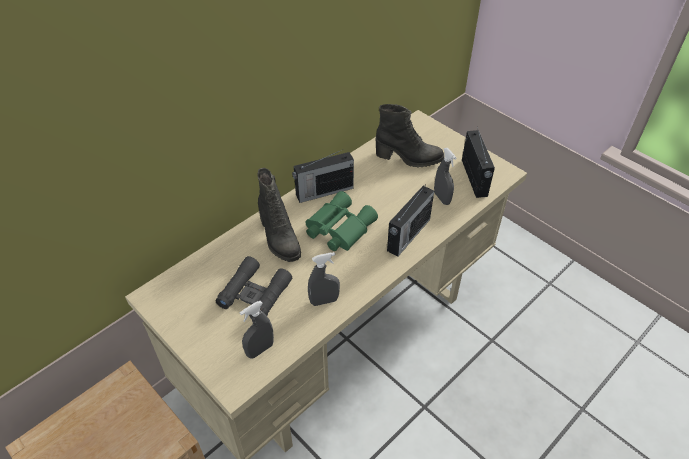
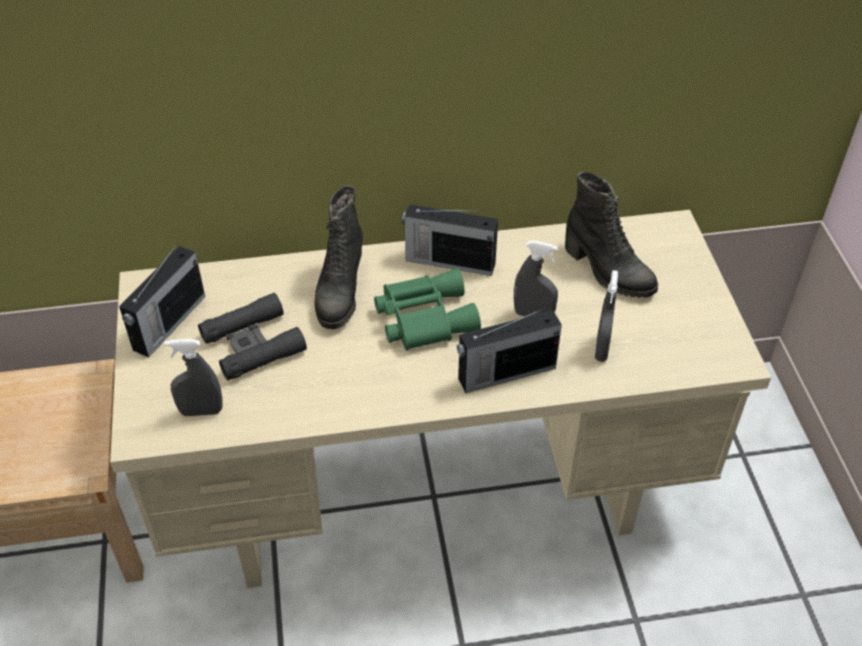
camera: 35 degrees right, 0 degrees up
grey spray bottle [308,252,340,306] -> grey spray bottle moved to [514,240,558,317]
radio [462,127,495,198] -> radio moved to [119,244,205,357]

